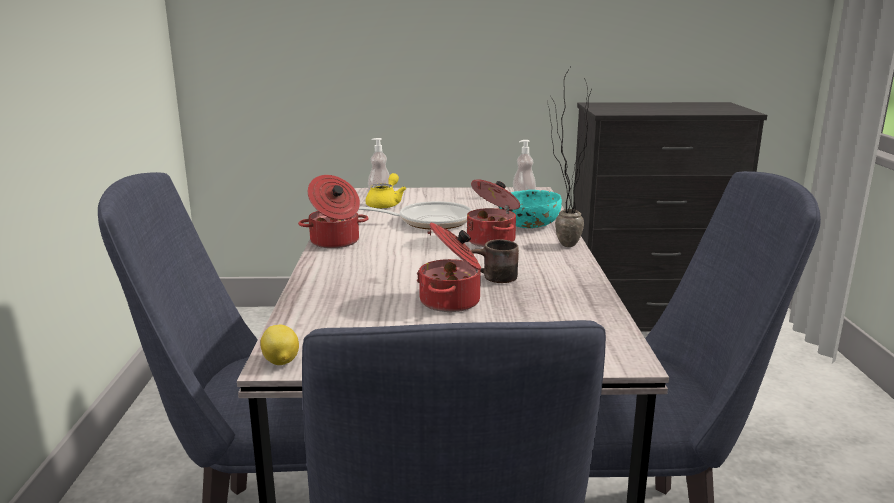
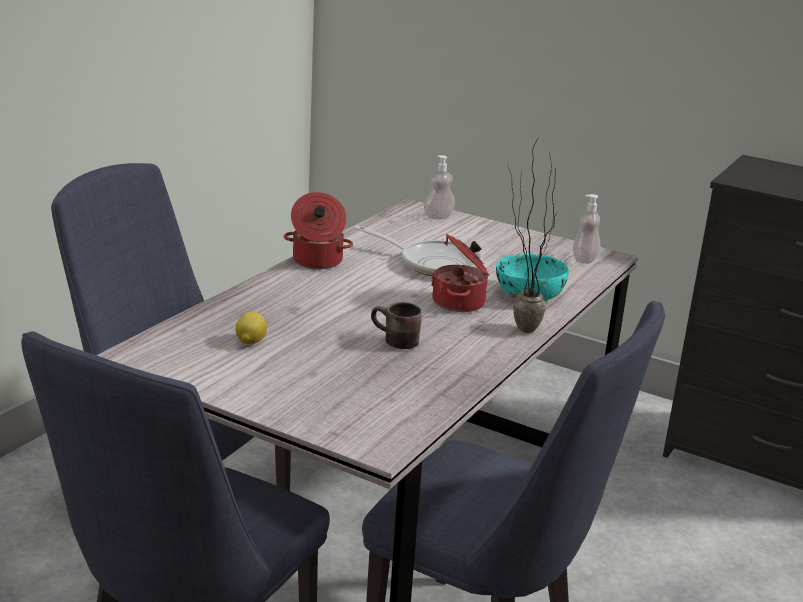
camera: 30 degrees right, 5 degrees up
lemon [260,325,299,365] -> lemon moved to [235,312,267,344]
yellow teapot [366,173,406,209] -> none
cooking pot [417,223,481,312] -> none

